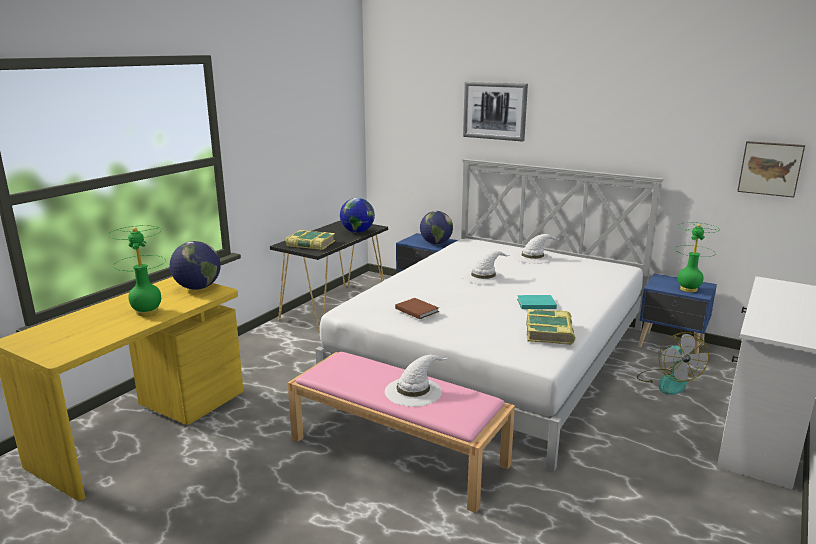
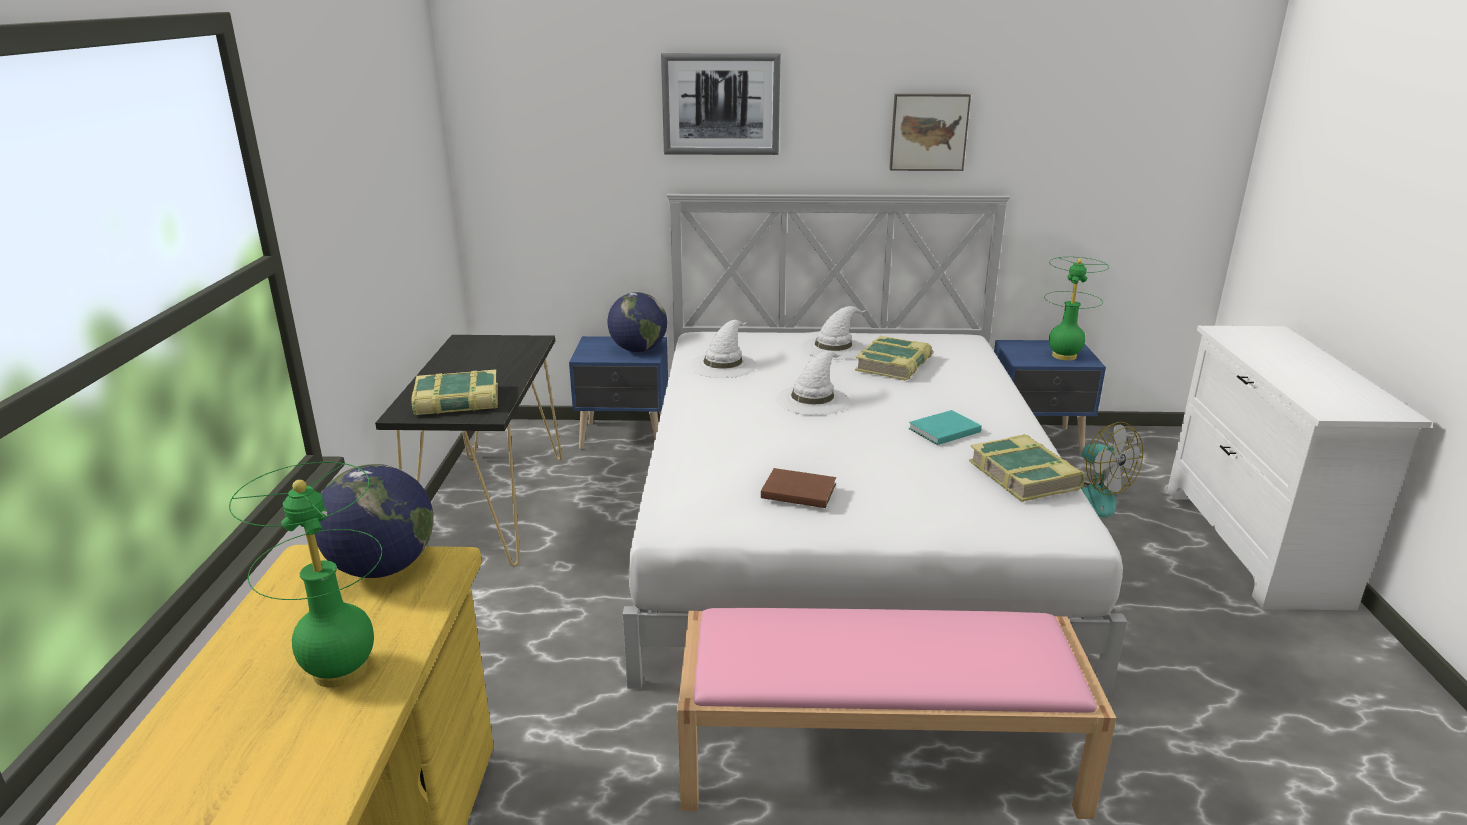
camera: 30 degrees left, 5 degrees up
globe [340,198,375,233] -> none
white hat [385,355,447,407] -> white hat moved to [690,320,756,378]
picture [737,141,805,198] -> picture moved to [889,94,971,171]
none -> book [855,336,933,381]

